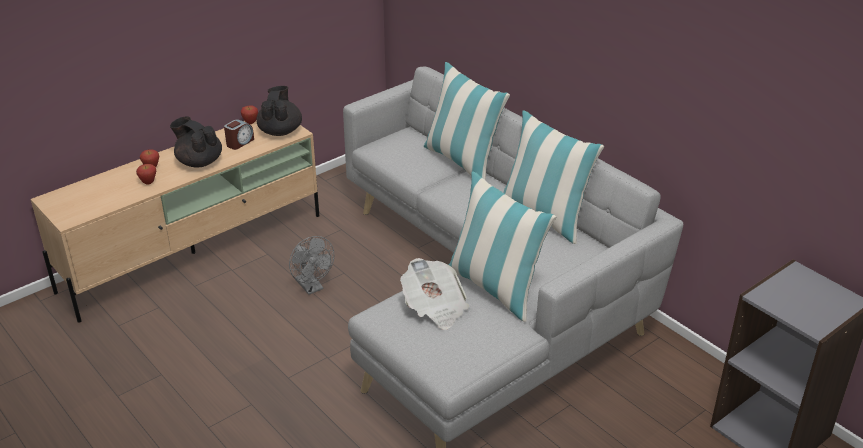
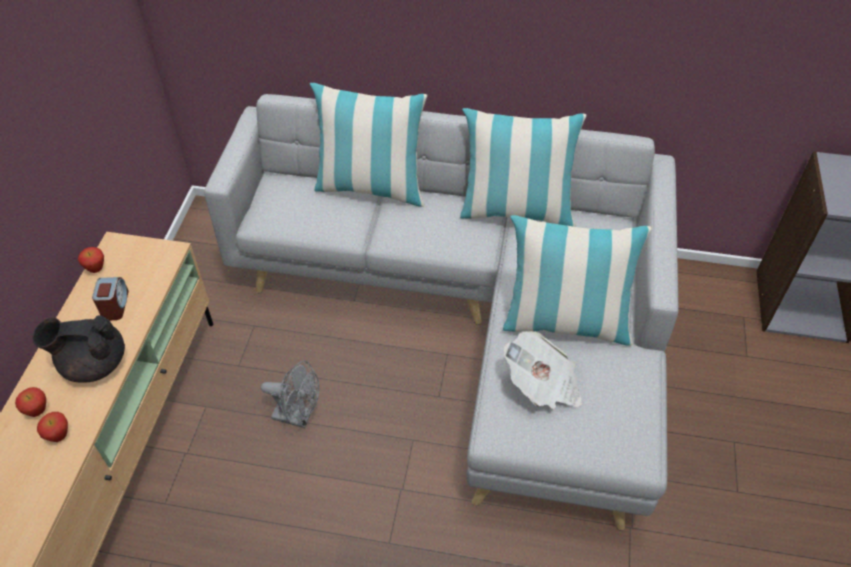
camera: 40 degrees left, 15 degrees up
black teapot [257,86,302,136] -> none

